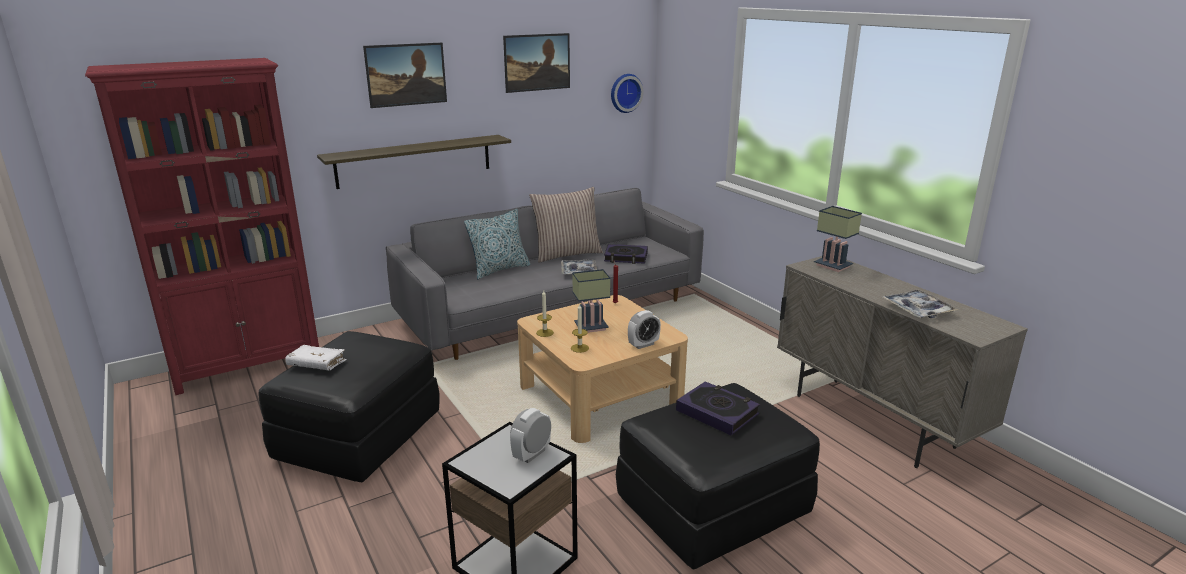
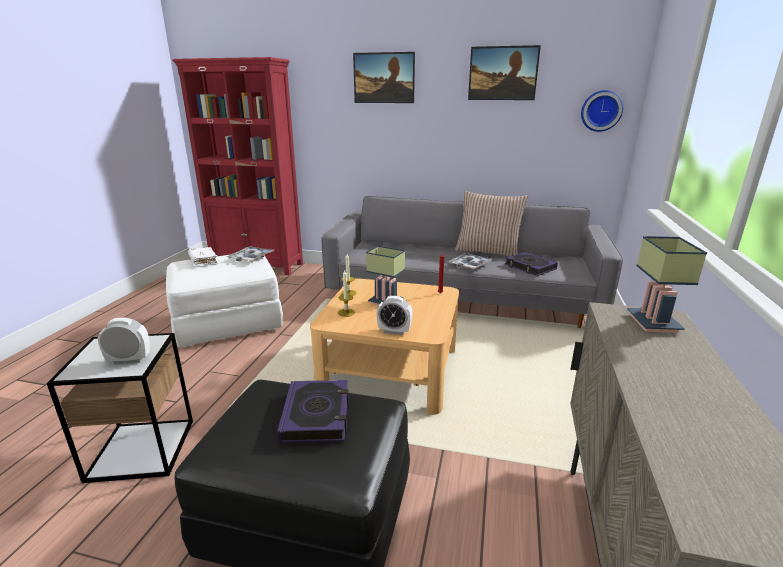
camera: 45 degrees right, 0 degrees up
black ottoman [259,331,440,482] -> white ottoman [166,254,283,347]
shelf [317,135,511,189] -> none
pillow [464,209,530,279] -> none
tray [883,290,959,318] -> tray moved to [227,246,275,262]

